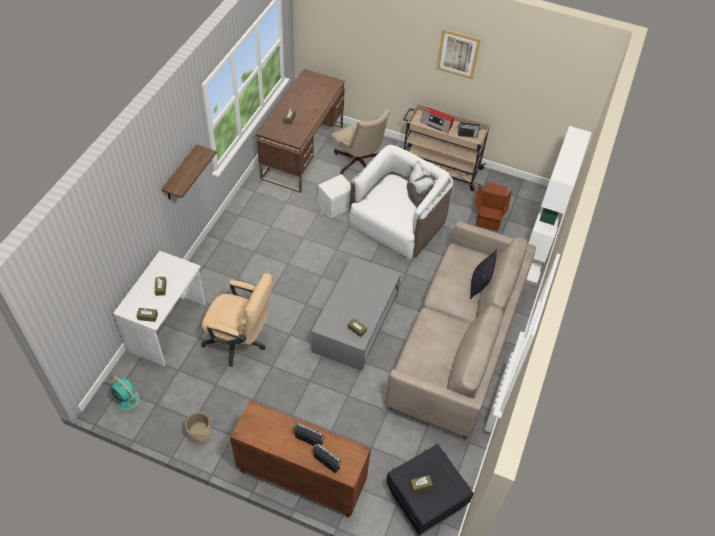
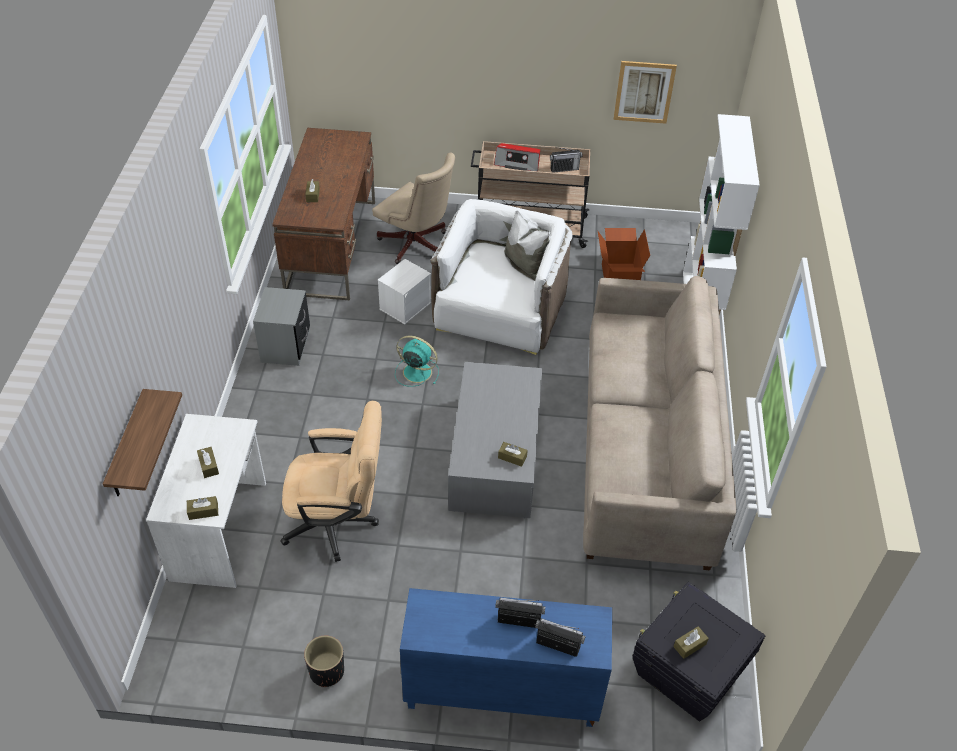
camera: 15 degrees left, 5 degrees down
turquoise fan [109,375,145,414] -> turquoise fan moved to [395,336,439,387]
shelf [161,145,217,199] -> shelf moved to [103,389,182,496]
beige planter [185,412,211,444] -> black planter [304,636,344,687]
brown cabinet [230,400,371,517] -> blue cabinet [400,588,612,727]
picture [436,29,481,79] -> picture moved to [613,61,677,124]
pillow [470,249,497,299] -> none
none -> grey nightstand [253,287,310,366]

